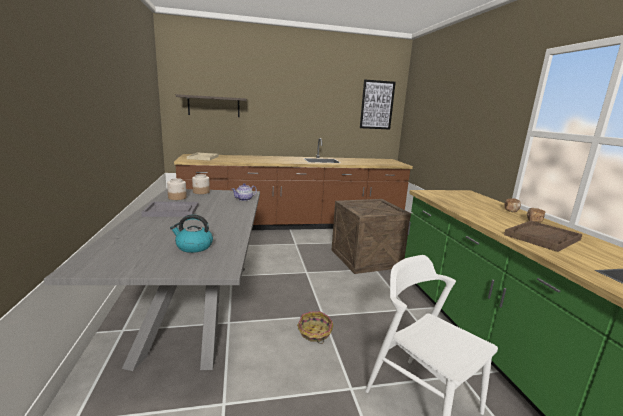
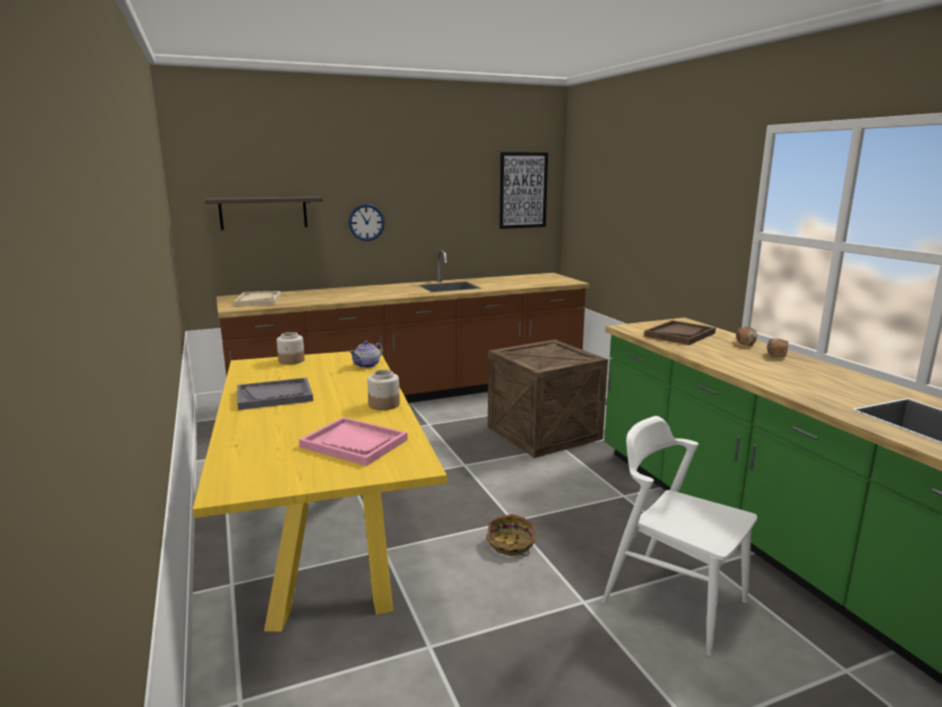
camera: 10 degrees left, 0 degrees up
grey dining table [44,189,260,371] -> yellow dining table [193,349,447,632]
jar [167,178,187,200] -> jar moved to [367,370,400,410]
kettle [170,214,213,253] -> pink tray [299,417,408,466]
brown tray [504,221,583,252] -> brown tray moved to [644,320,716,345]
none -> wall clock [349,204,385,241]

